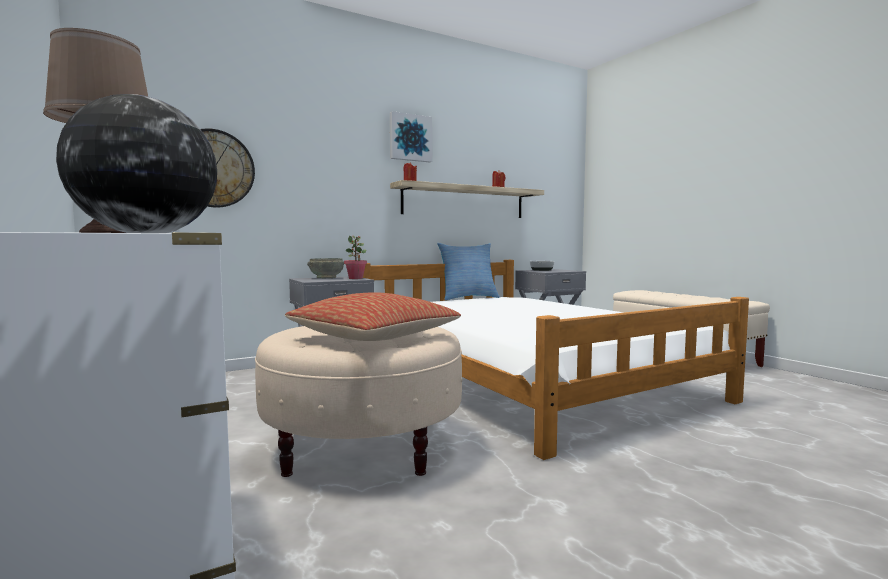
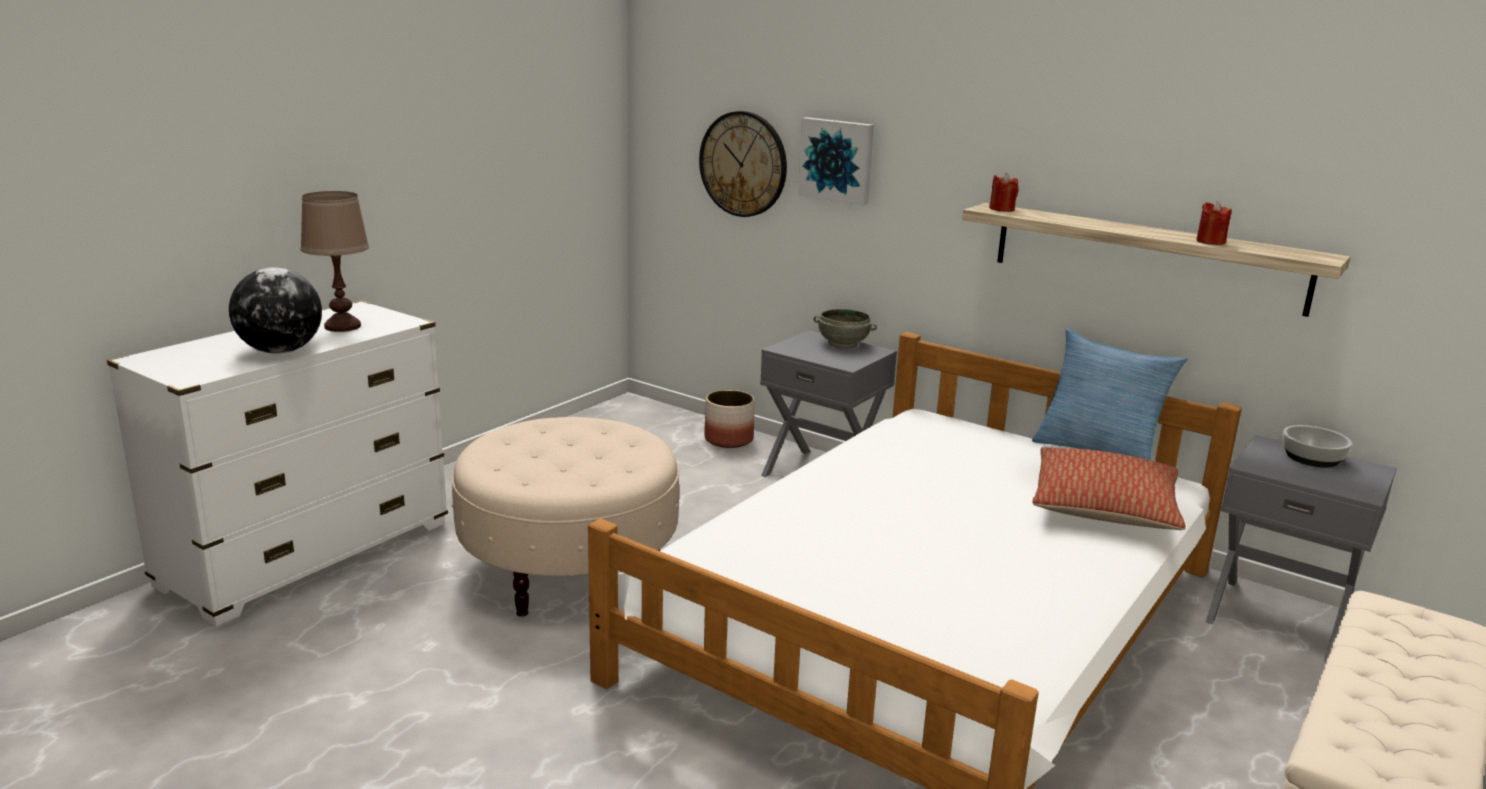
camera: 65 degrees right, 15 degrees up
pillow [285,292,461,341] -> pillow moved to [1032,447,1186,530]
potted plant [344,235,367,279] -> none
picture [390,111,432,162] -> picture moved to [798,117,874,205]
none -> planter [704,390,755,448]

